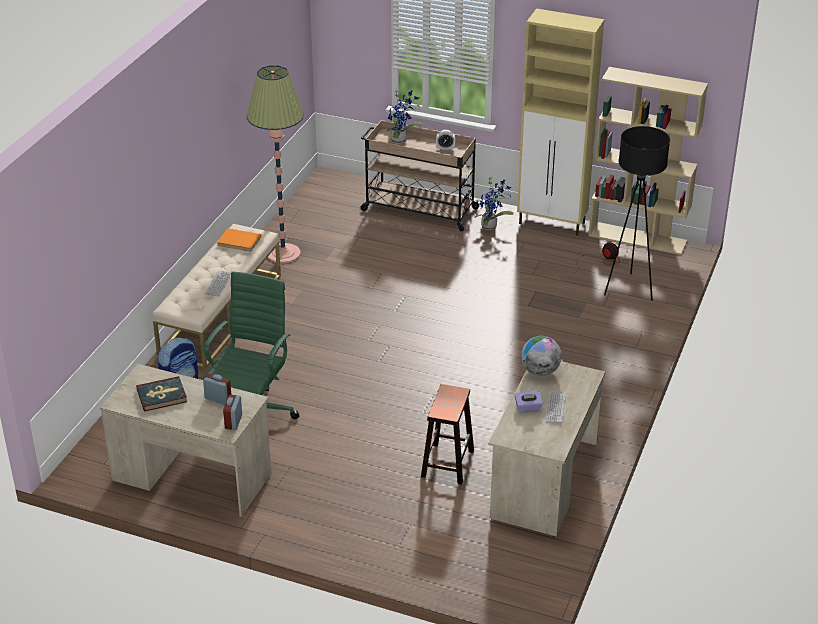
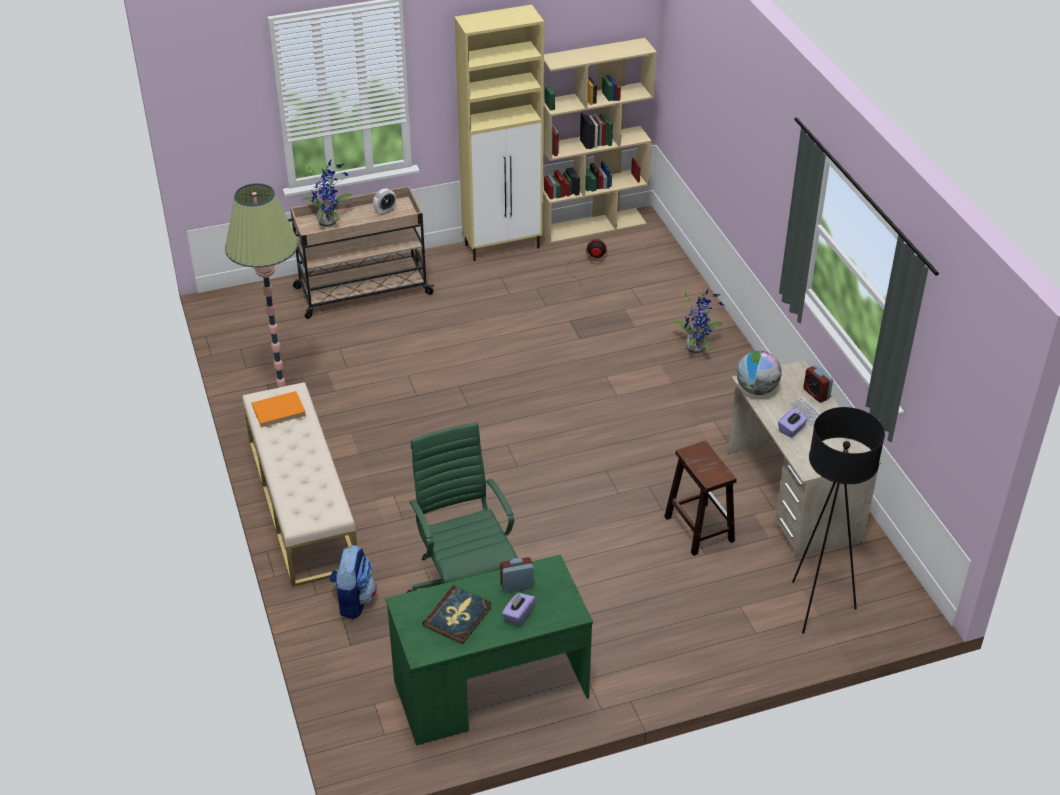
camera: 40 degrees left, 5 degrees up
beige desk [100,364,271,517] -> green desk [385,554,593,746]
keyboard [205,270,231,297] -> none
alarm clock [223,395,242,430] -> alarm clock moved to [803,365,833,403]
potted plant [474,178,514,230] -> potted plant moved to [673,289,724,354]
black floor lamp [604,126,670,301] -> black floor lamp moved to [792,407,885,634]
none -> purple tissue box [502,592,535,626]

